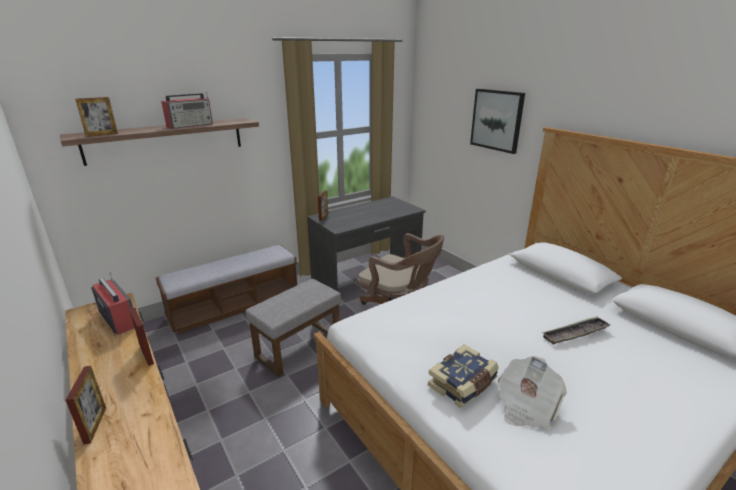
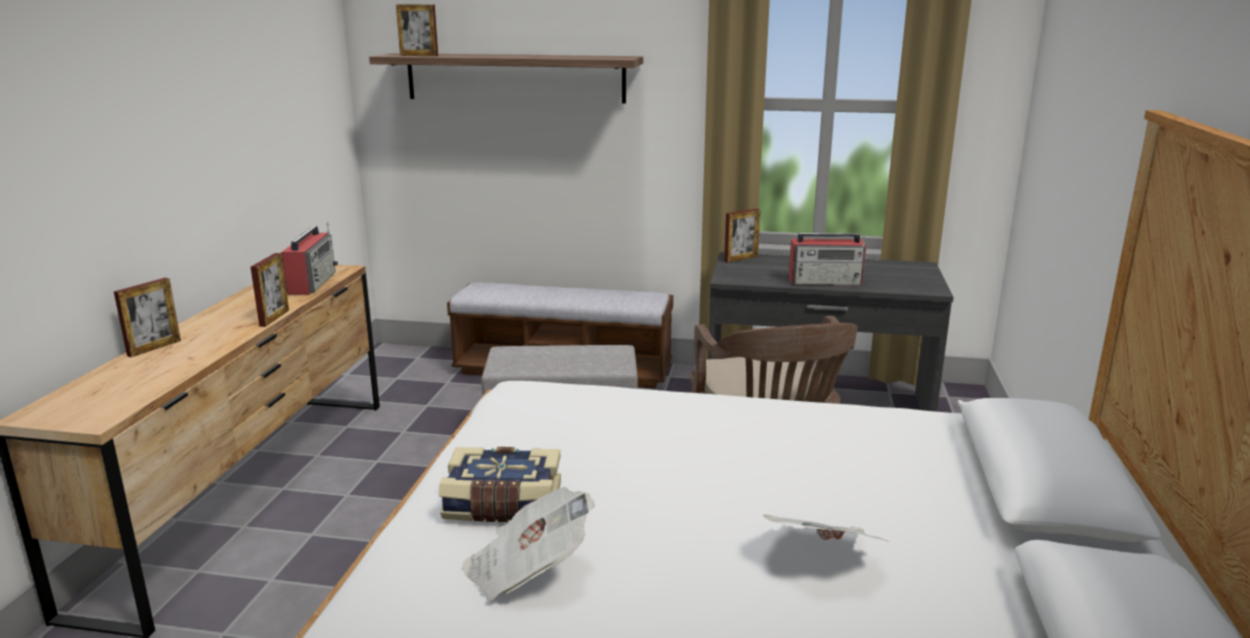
camera: 45 degrees right, 5 degrees down
radio [161,92,213,129] -> radio moved to [789,233,866,286]
picture [470,89,525,154] -> none
tray [542,316,611,345] -> newspaper [763,514,889,542]

